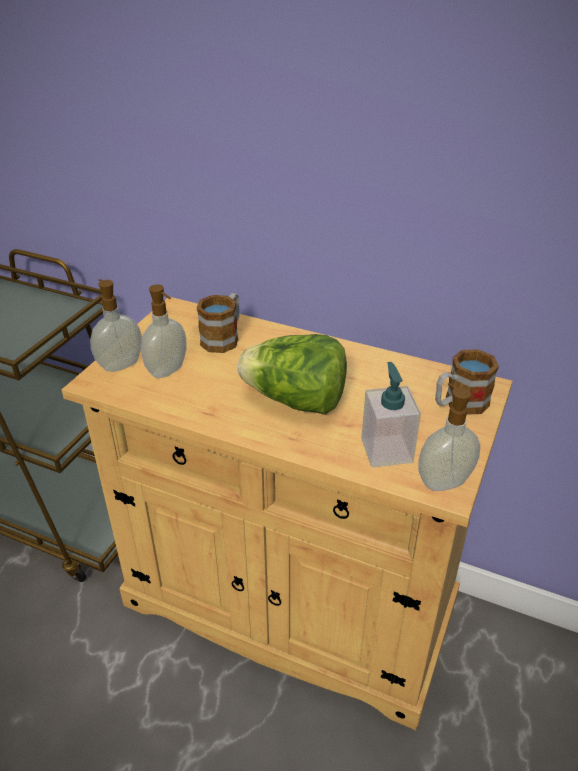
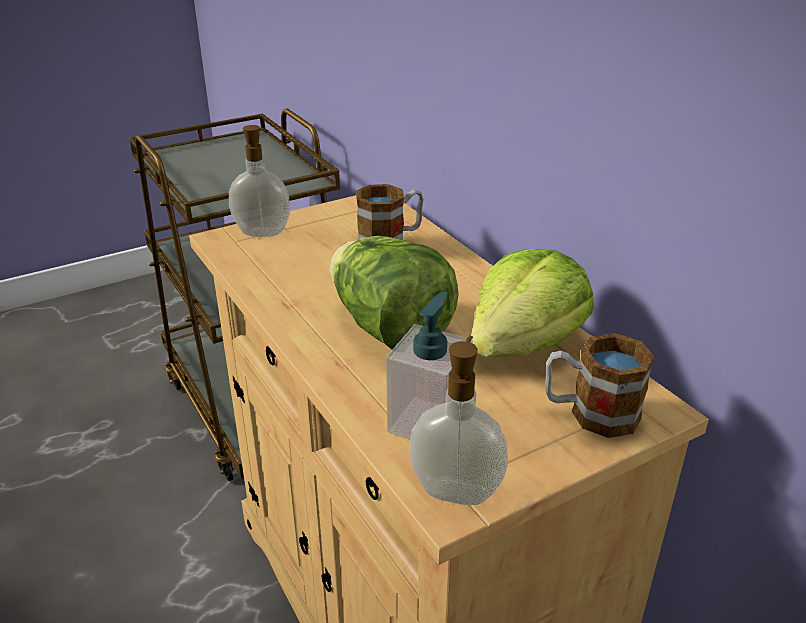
camera: 35 degrees right, 5 degrees down
soap dispenser [141,284,187,378] -> none
none -> lettuce [471,249,594,358]

